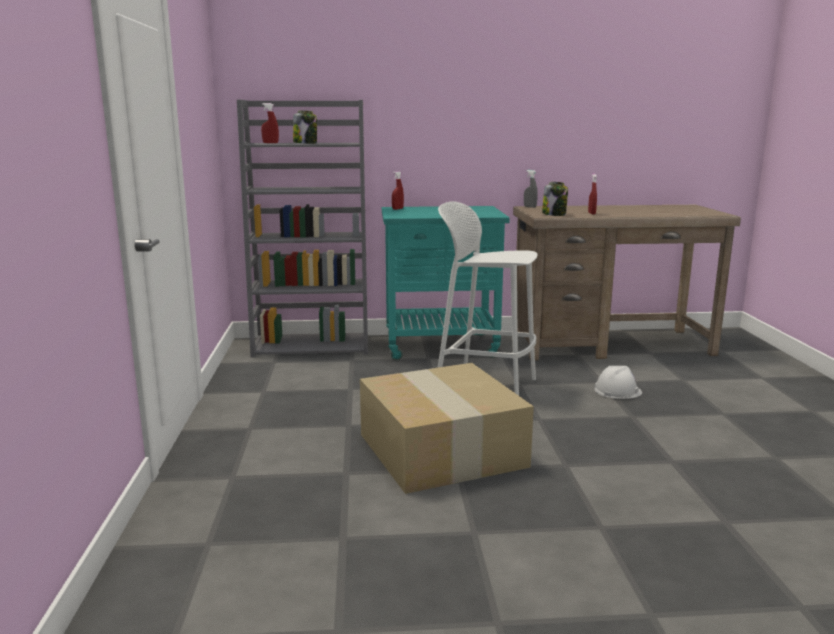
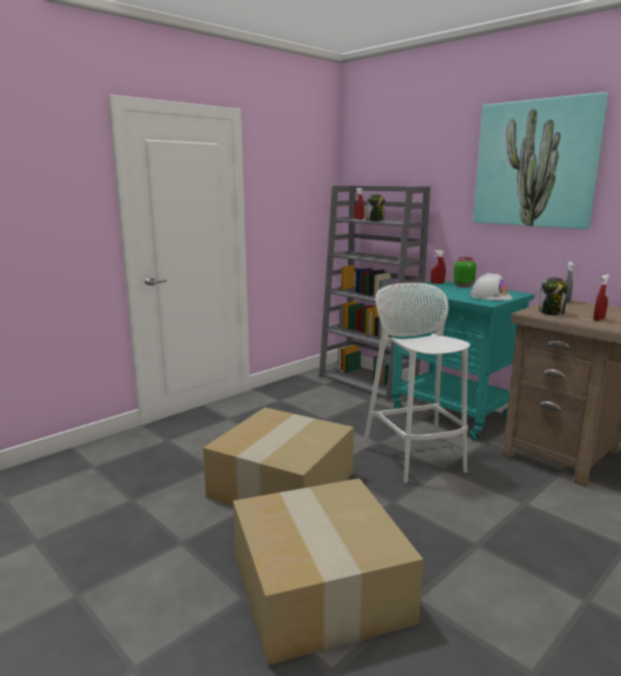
camera: 50 degrees right, 0 degrees up
white hard hat [595,366,642,399] -> white hard hat moved to [470,273,512,300]
none -> cardboard box [233,478,423,666]
none -> green jar [453,257,476,287]
none -> picture [473,92,608,229]

